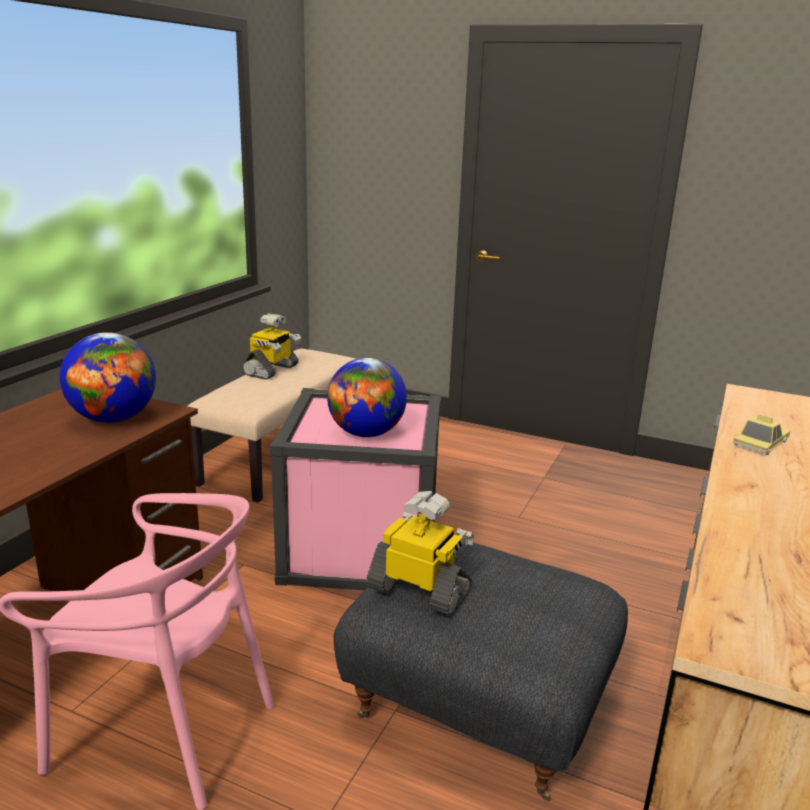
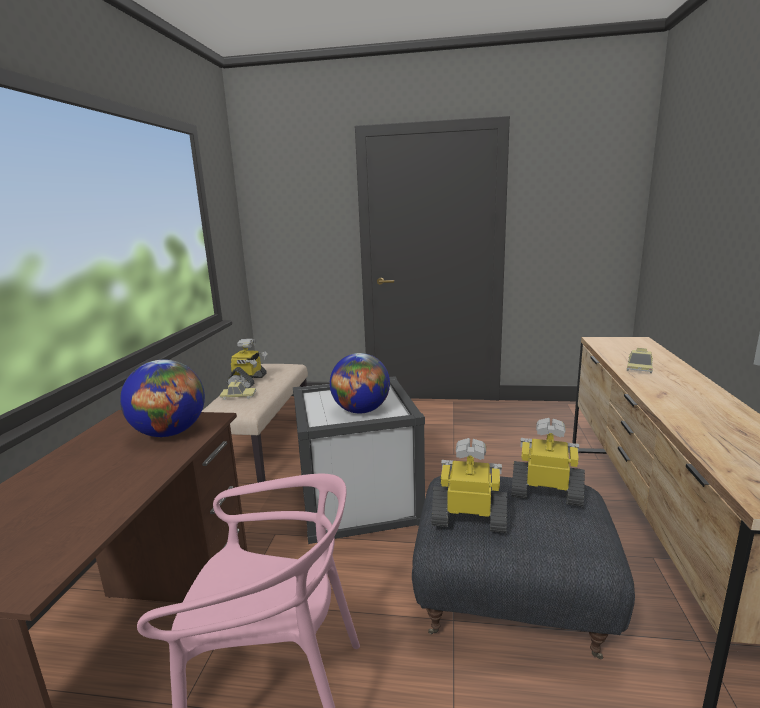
camera: 15 degrees left, 5 degrees down
pink storage box [270,388,441,591] -> white storage box [293,376,425,544]
none -> toy car [219,380,256,400]
none -> toy robot [512,418,585,507]

